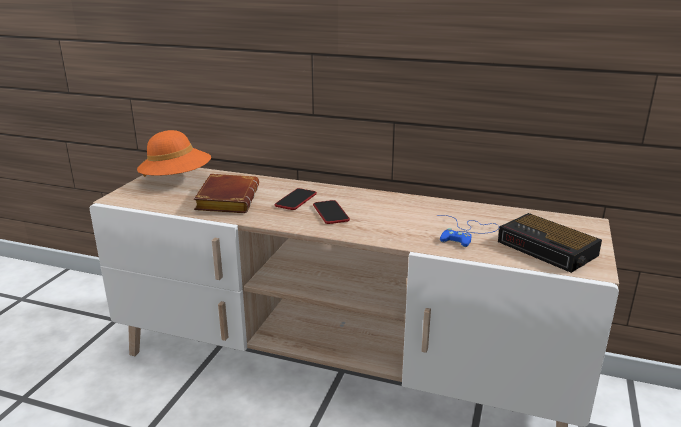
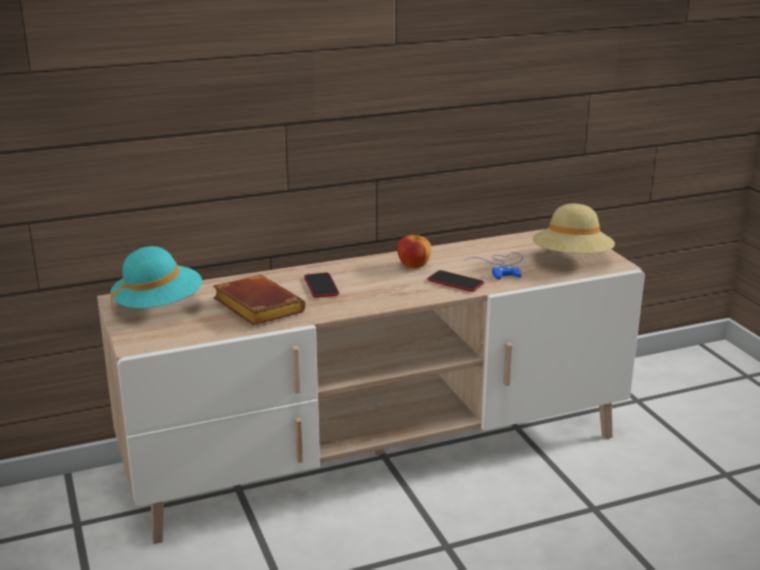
camera: 40 degrees left, 0 degrees up
orange hat [137,130,211,177] -> turquoise hat [110,246,202,313]
phone [313,200,350,224] -> phone moved to [428,270,484,292]
alarm clock [498,213,602,273] -> beige hat [533,204,615,254]
none -> apple [397,234,431,269]

